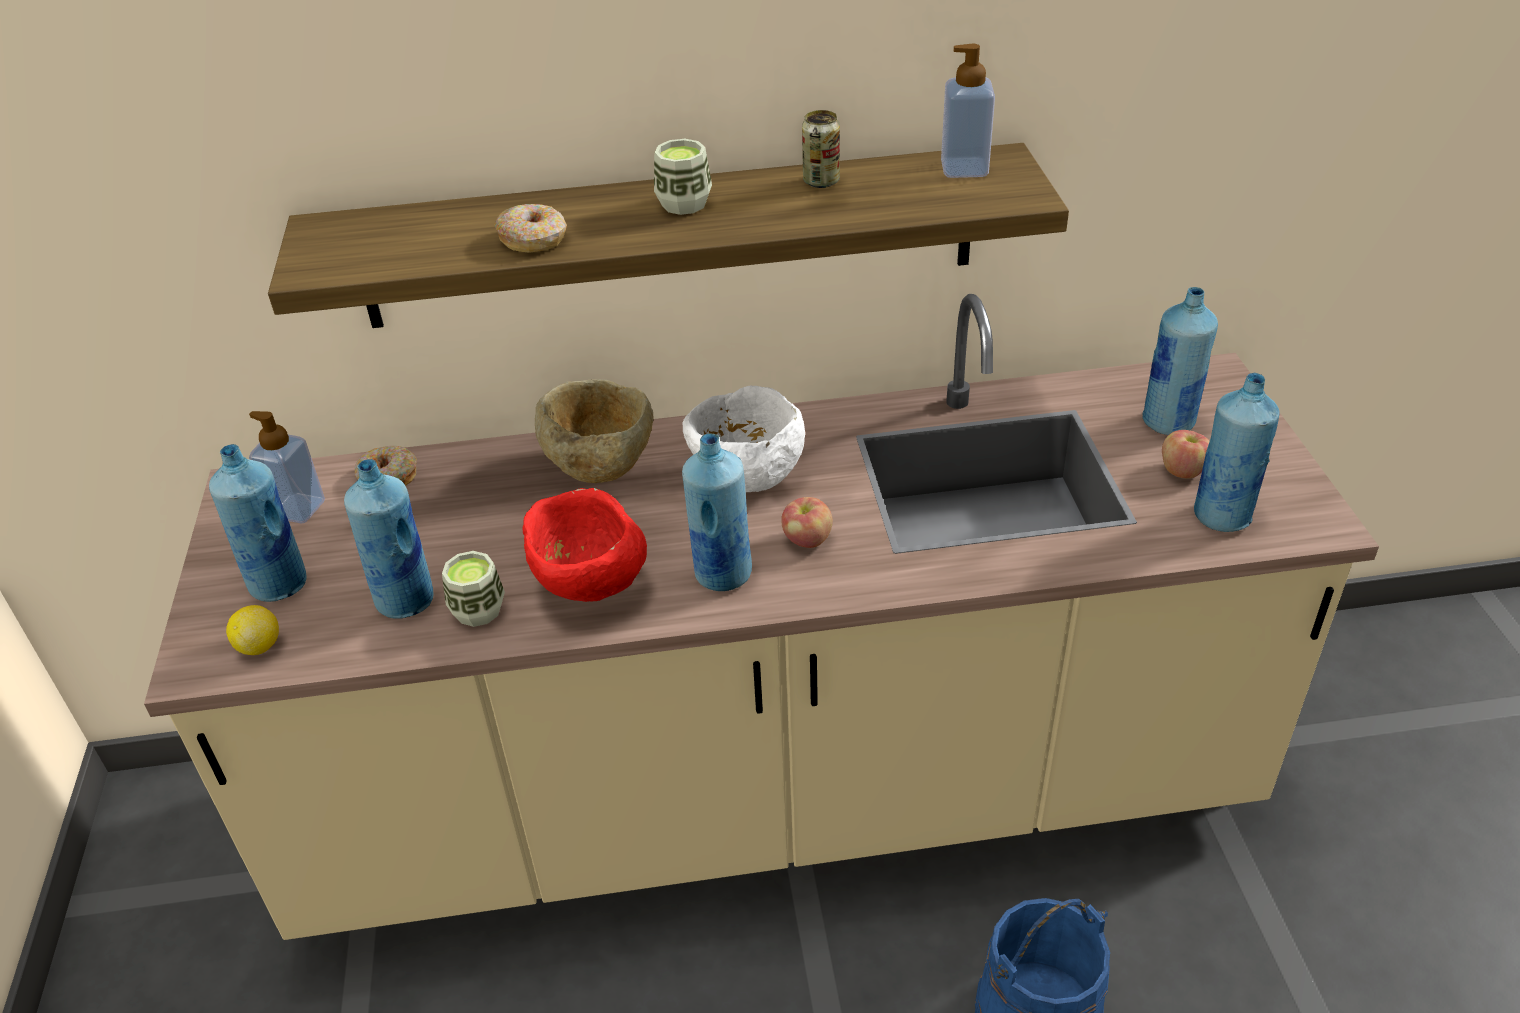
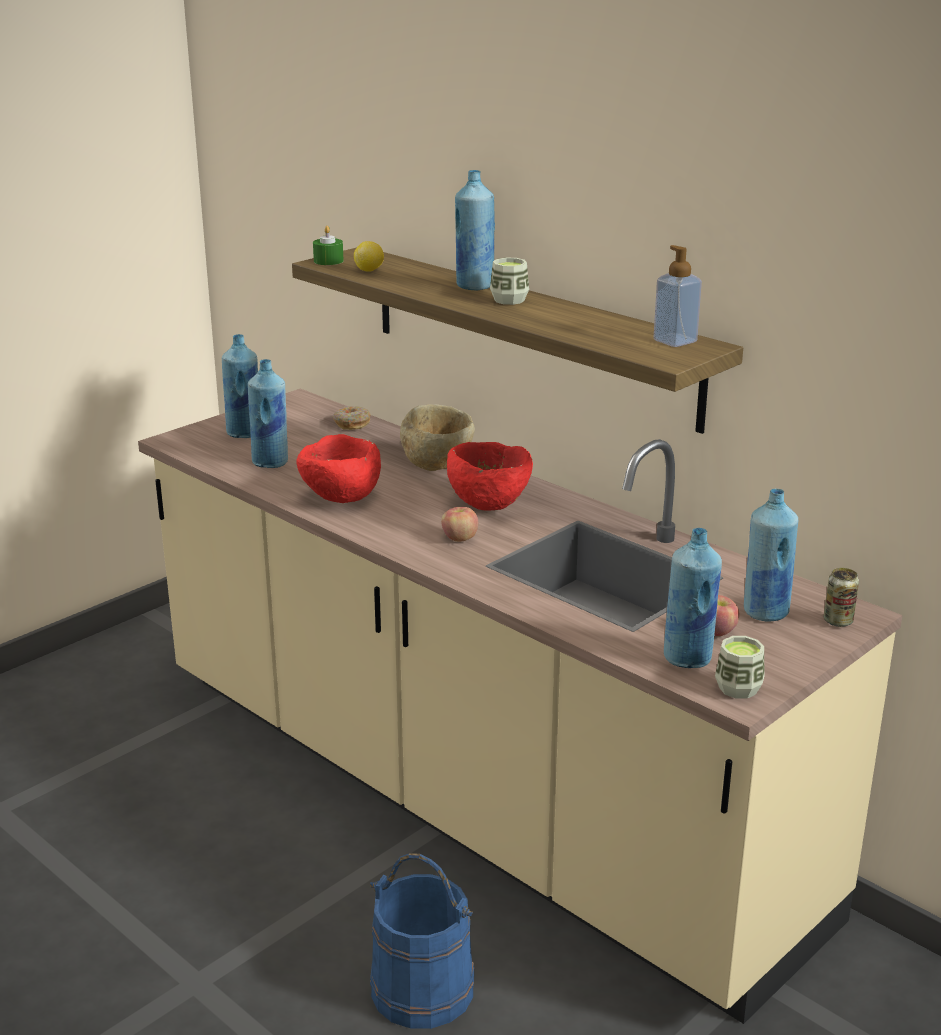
camera: 50 degrees right, 15 degrees down
lemon [226,605,279,655] -> lemon moved to [354,241,384,272]
soap dispenser [249,411,325,523] -> none
cup [442,551,505,627] -> cup moved to [715,636,764,699]
donut [494,204,567,253] -> none
blue bottle [682,434,752,591] -> blue bottle moved to [455,170,495,290]
white bowl [683,385,805,492] -> red bowl [447,442,533,511]
can [802,110,840,188] -> can moved to [824,568,859,627]
none -> green candle [313,226,344,265]

